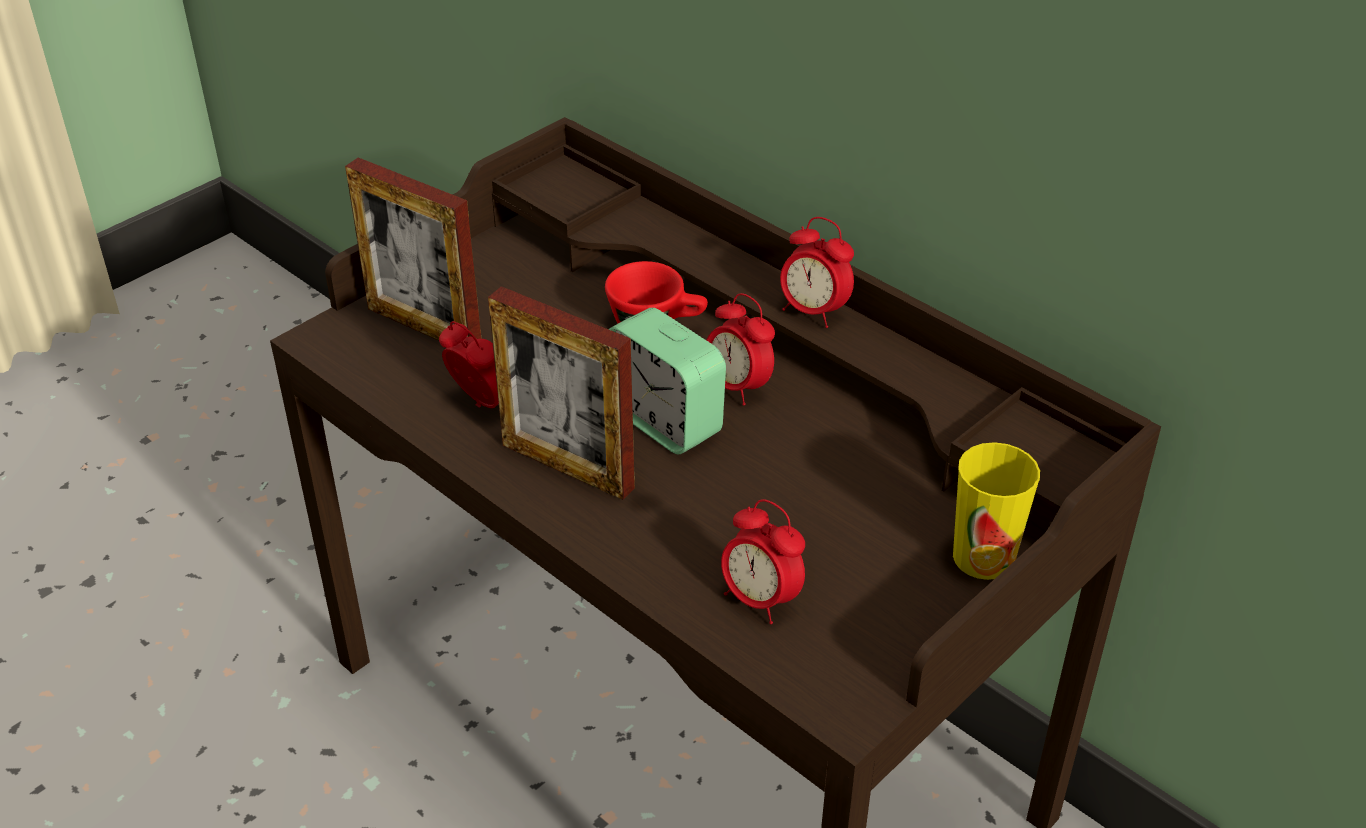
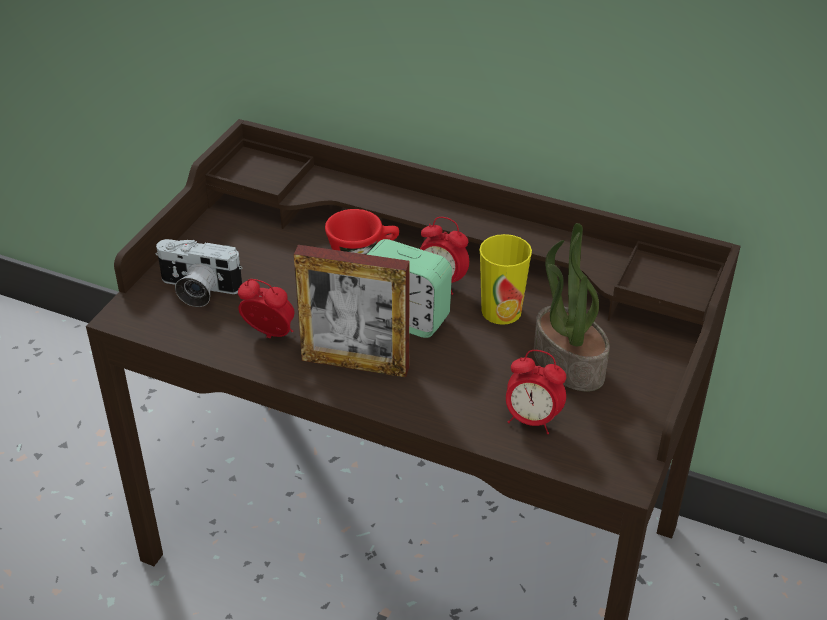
camera: 20 degrees left, 0 degrees up
picture frame [345,157,482,341] -> camera [156,239,242,307]
alarm clock [780,217,854,328] -> none
cup [953,442,1040,580] -> cup moved to [480,234,532,325]
none -> potted plant [534,223,610,392]

